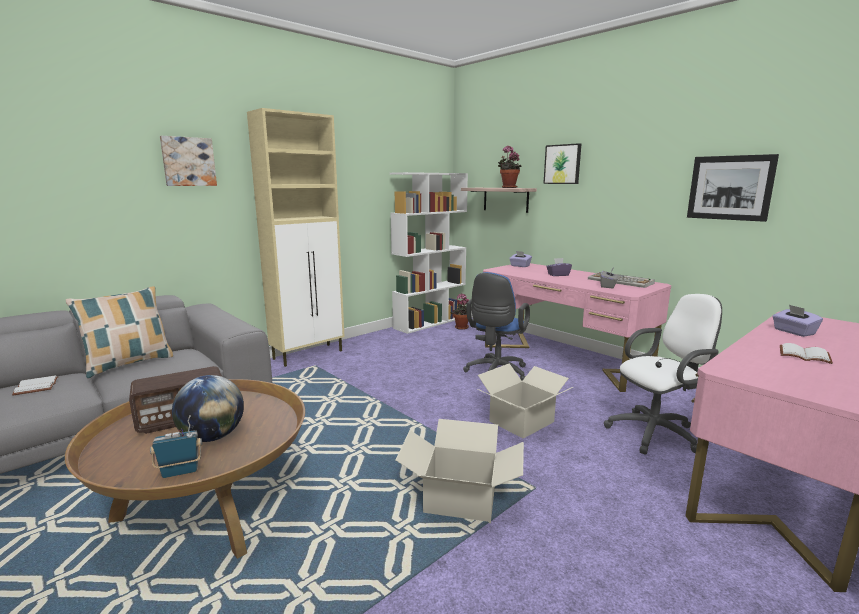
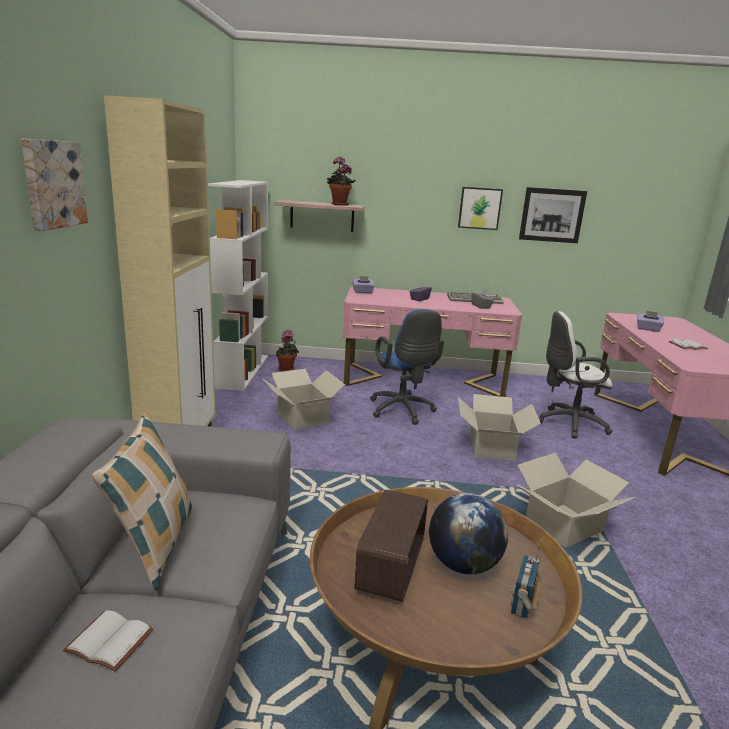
camera: 45 degrees left, 5 degrees up
picture [543,143,581,184] -> picture moved to [458,187,503,230]
white office chair [604,294,722,455] -> white office chair turned 120 degrees counterclockwise [538,311,613,439]
none -> cardboard box [263,369,345,430]

